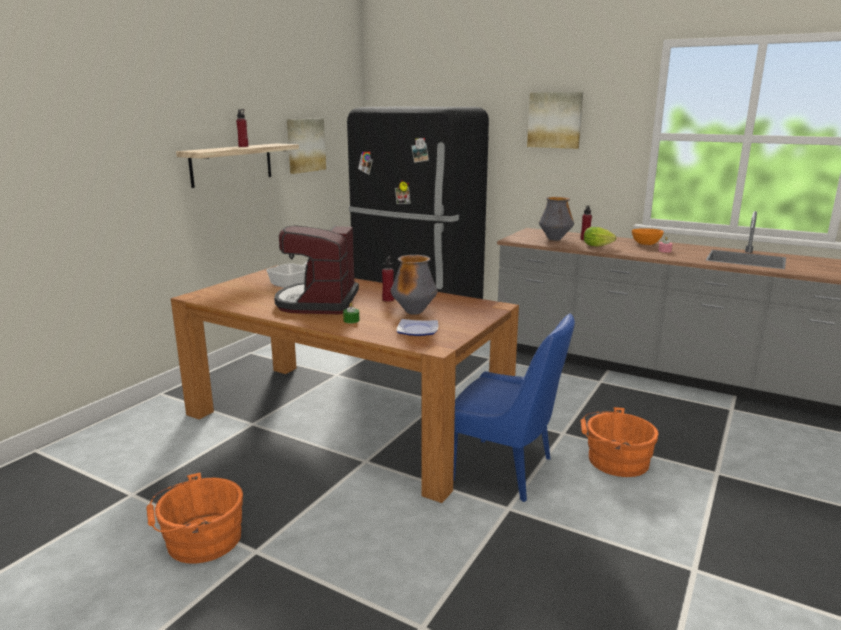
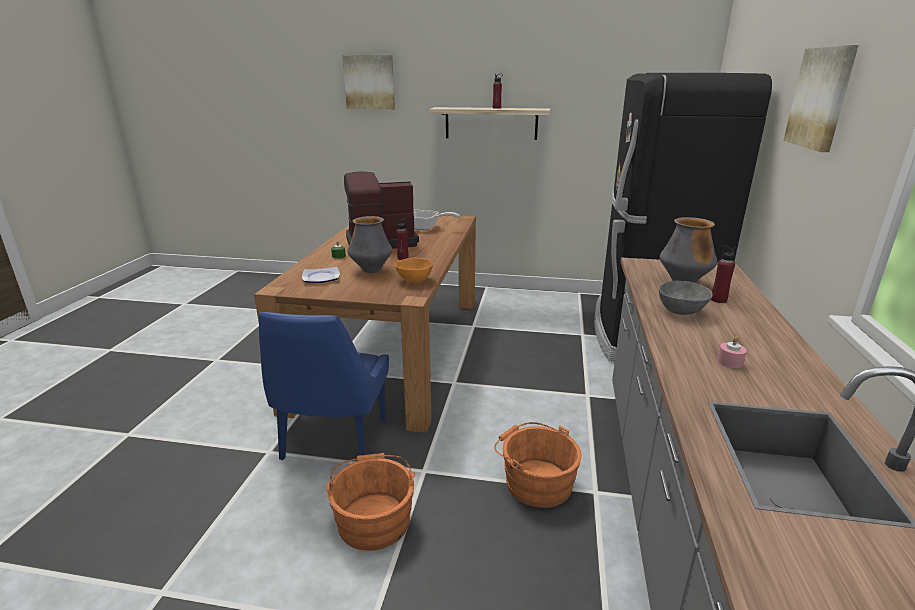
camera: 70 degrees right, 5 degrees up
orange bucket [146,473,243,564] -> orange bucket moved to [494,422,582,508]
picture [287,118,326,174] -> picture moved to [342,55,395,110]
lettuce [584,227,616,247] -> grey bowl [659,281,713,315]
orange bowl [632,228,664,245] -> orange bowl moved to [395,258,433,283]

